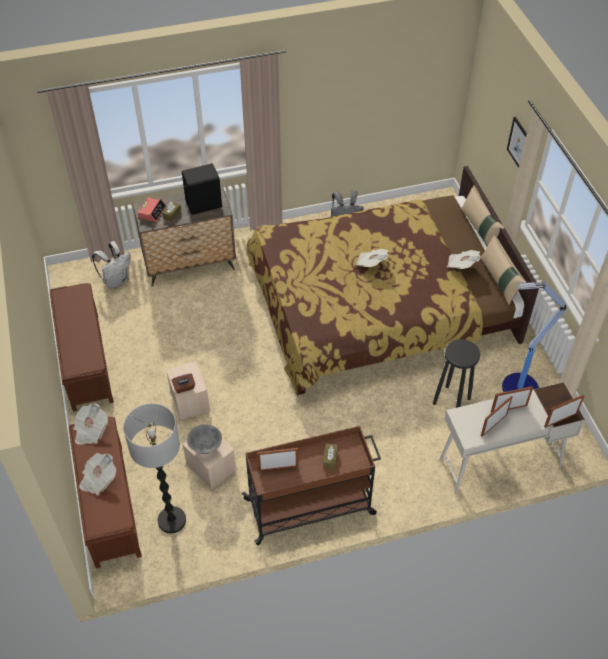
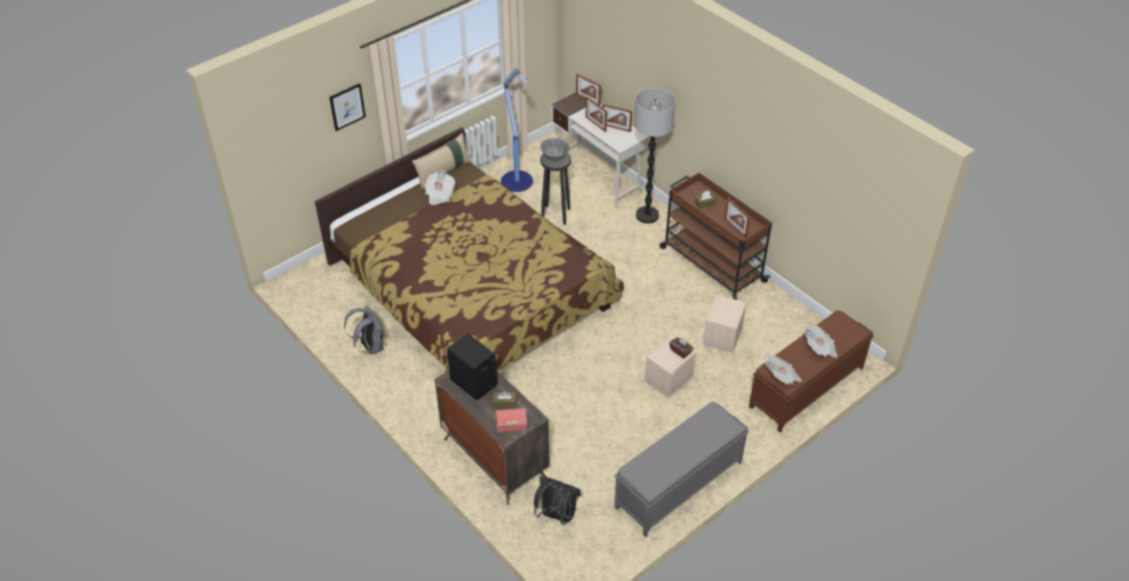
camera: 115 degrees left, 5 degrees down
brown bench [49,283,114,412] -> grey bench [614,402,749,537]
white backpack [92,241,131,289] -> black backpack [534,476,581,525]
floor lamp [123,403,186,533] -> floor lamp moved to [634,88,676,224]
grey bowl [187,425,222,454] -> grey bowl moved to [540,138,569,161]
newspaper [356,249,388,267] -> none
beige pillow [460,185,505,247] -> none

